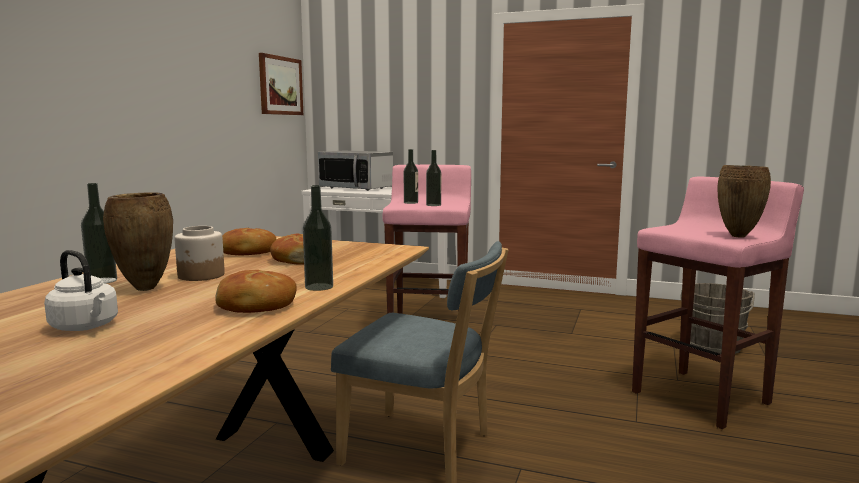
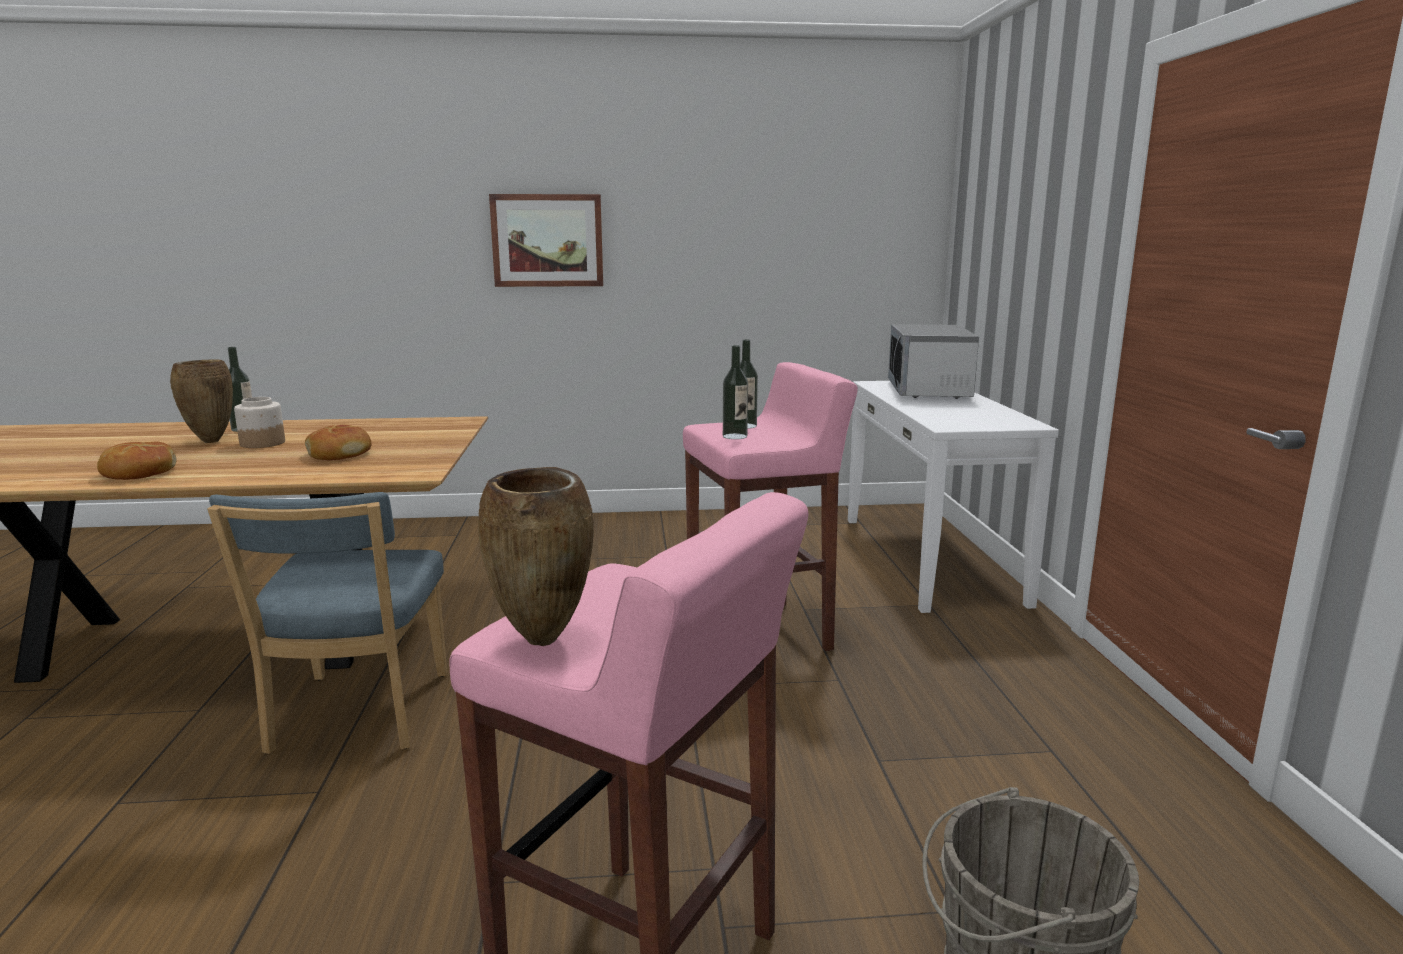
camera: 65 degrees right, 5 degrees up
white kettle [44,250,118,331] -> none
bread [222,228,277,255] -> none
picture [259,53,303,115] -> picture moved to [489,194,603,287]
bottle [303,185,333,291] -> none

